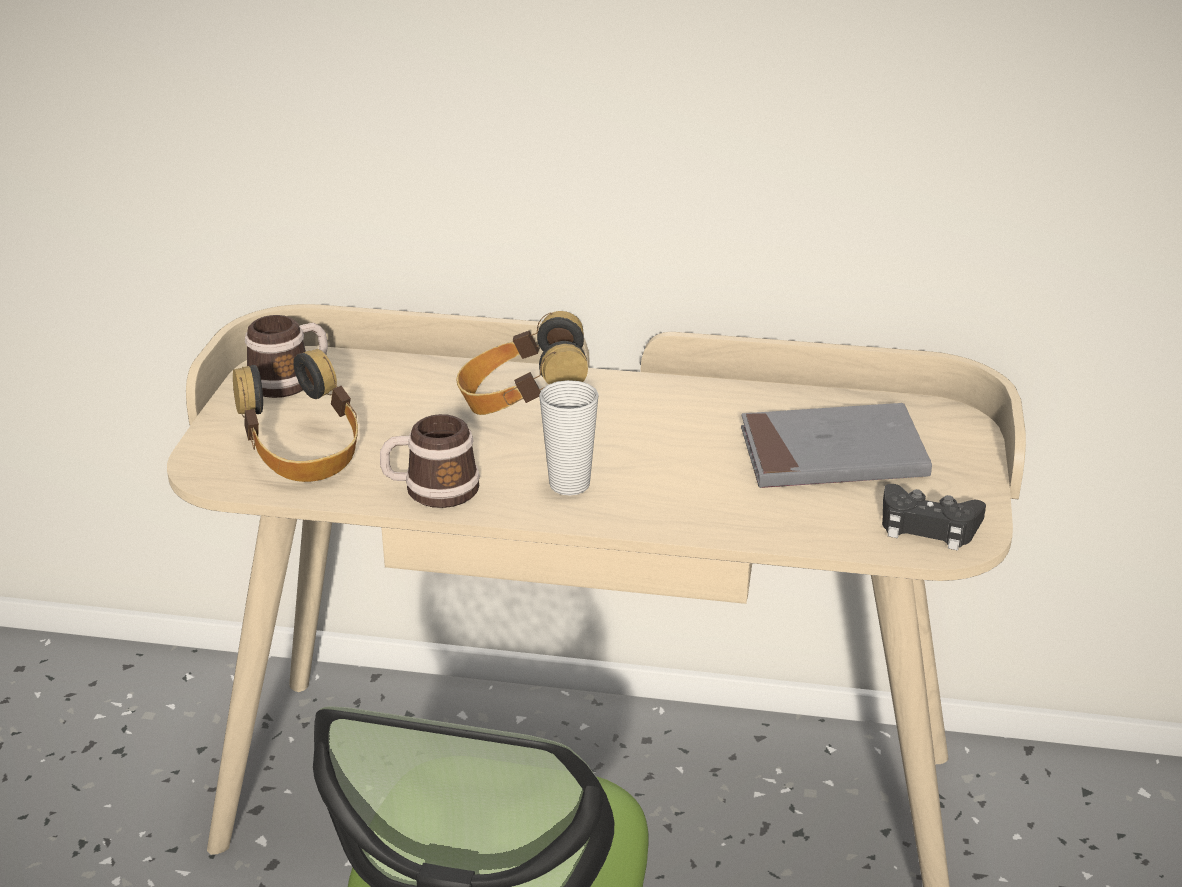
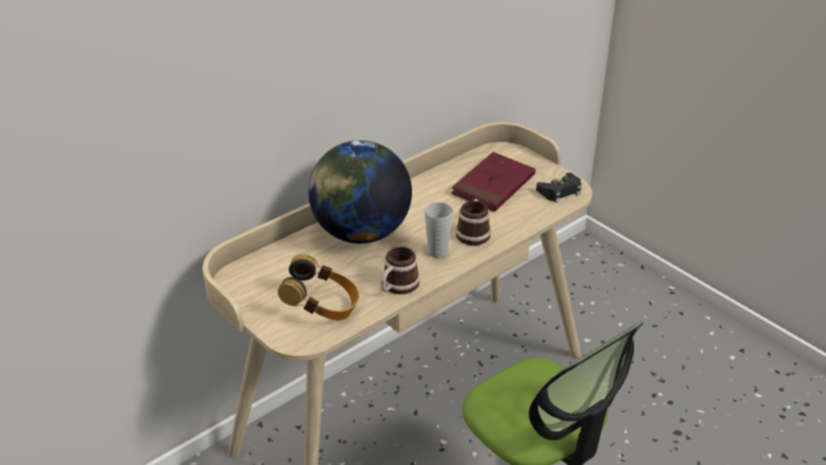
camera: 50 degrees left, 5 degrees up
mug [245,315,328,398] -> mug moved to [456,199,491,246]
headphones [457,311,588,415] -> globe [308,140,412,244]
grey book [741,403,932,488] -> red book [451,152,536,212]

